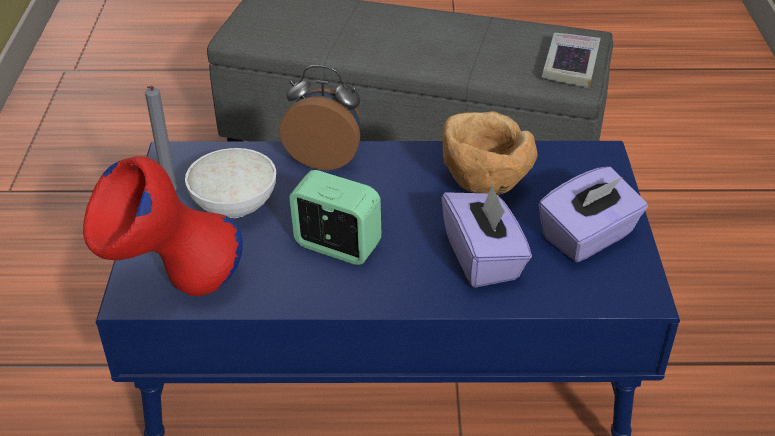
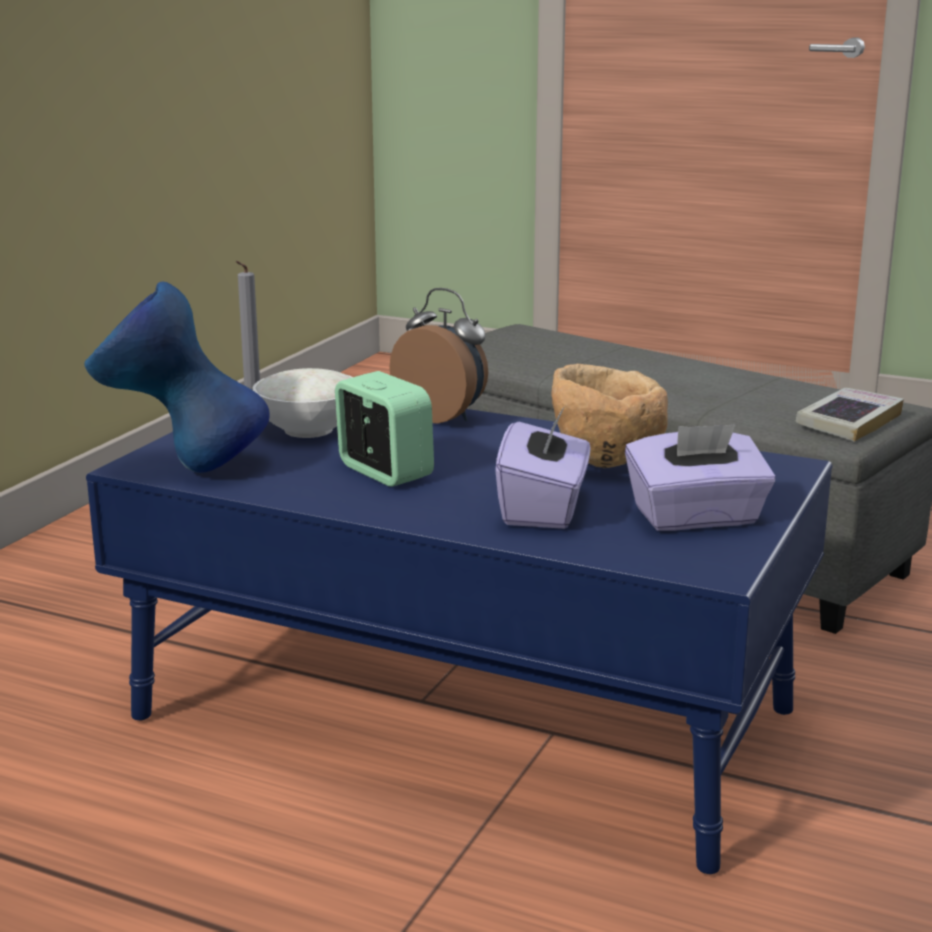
camera: 25 degrees right, 20 degrees down
red vase [83,156,243,296] -> blue vase [84,282,270,473]

